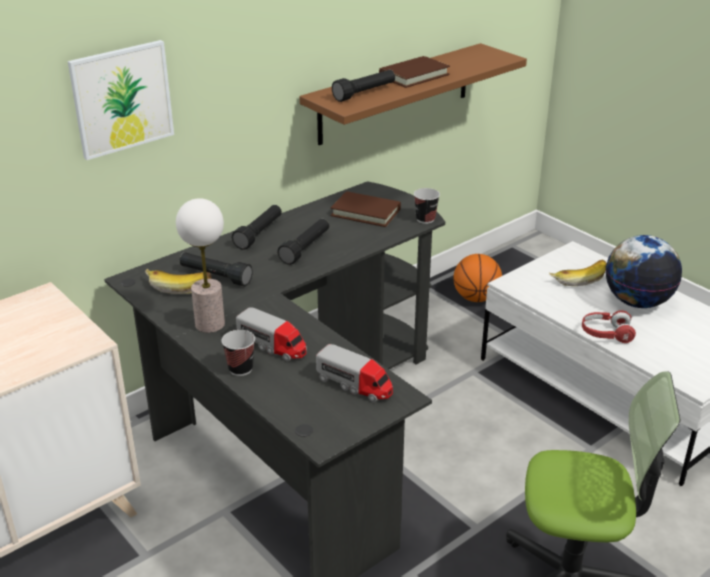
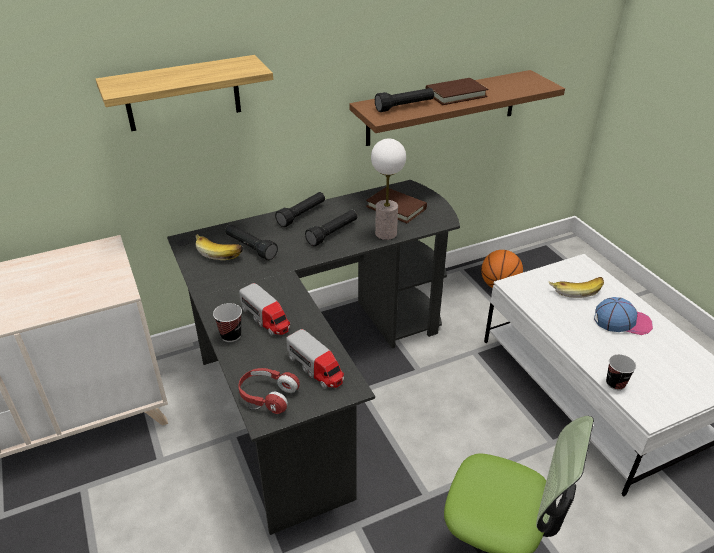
camera: 15 degrees right, 5 degrees up
picture [68,40,174,160] -> shelf [95,55,273,131]
table lamp [176,198,225,333] -> table lamp moved to [371,138,406,240]
cup [414,188,440,224] -> cup moved to [606,354,636,390]
red headphones [582,310,636,343] -> red headphones moved to [238,368,300,414]
globe [606,235,682,308] -> cap [594,297,653,335]

